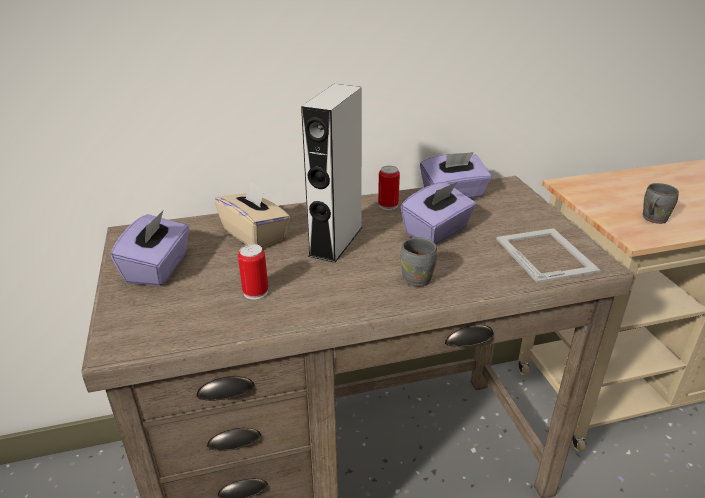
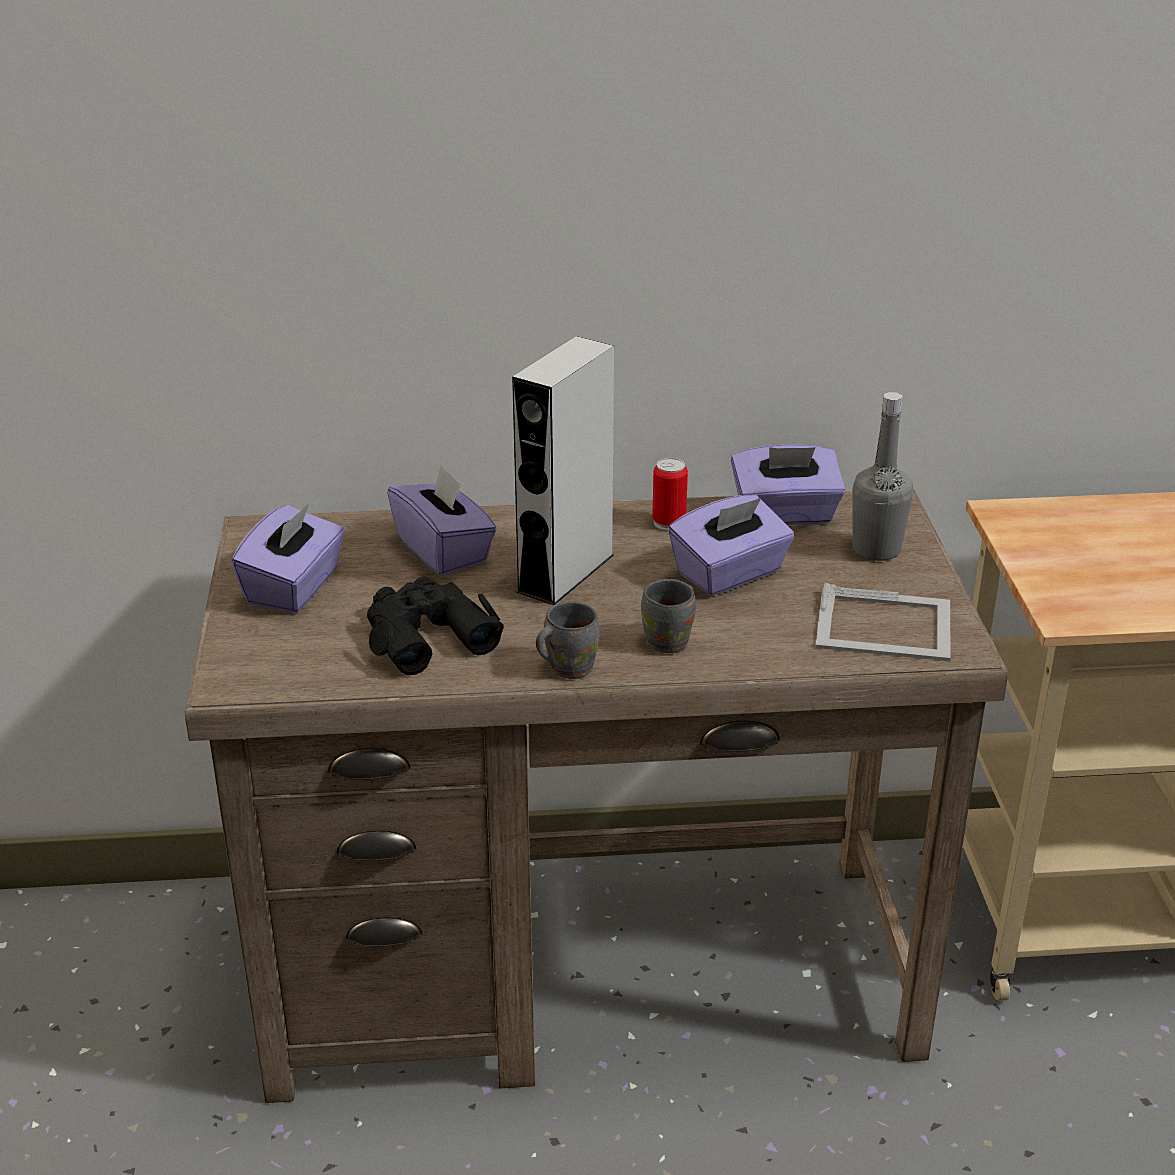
camera: 10 degrees right, 0 degrees up
beige tissue box [215,179,290,249] -> purple tissue box [387,465,497,576]
can [238,244,268,300] -> black binoculars [367,577,504,675]
picture frame [496,228,600,283] -> picture frame turned 105 degrees clockwise [815,582,951,661]
grey mug [643,183,679,224] -> grey mug moved to [536,602,600,679]
none -> grey bottle [852,392,913,561]

